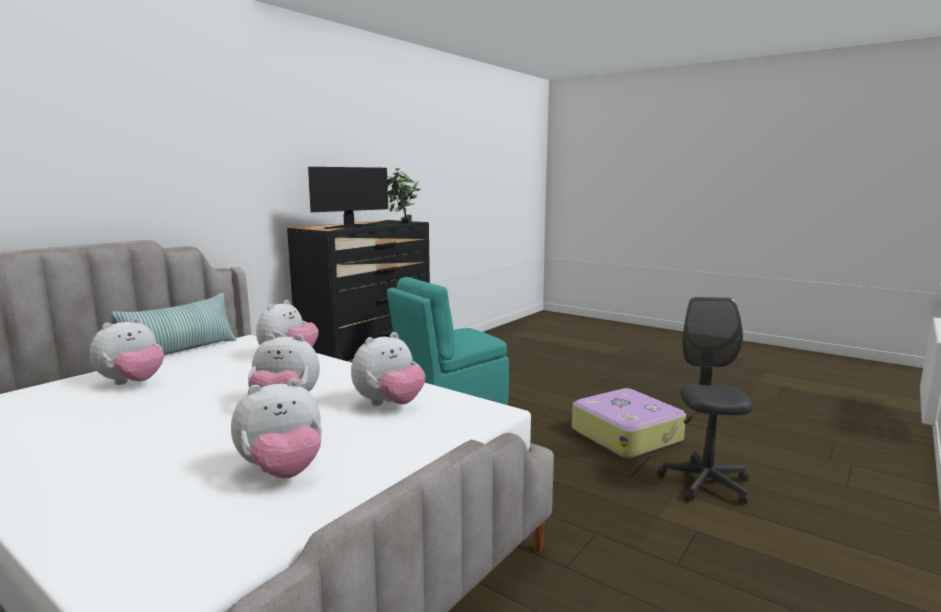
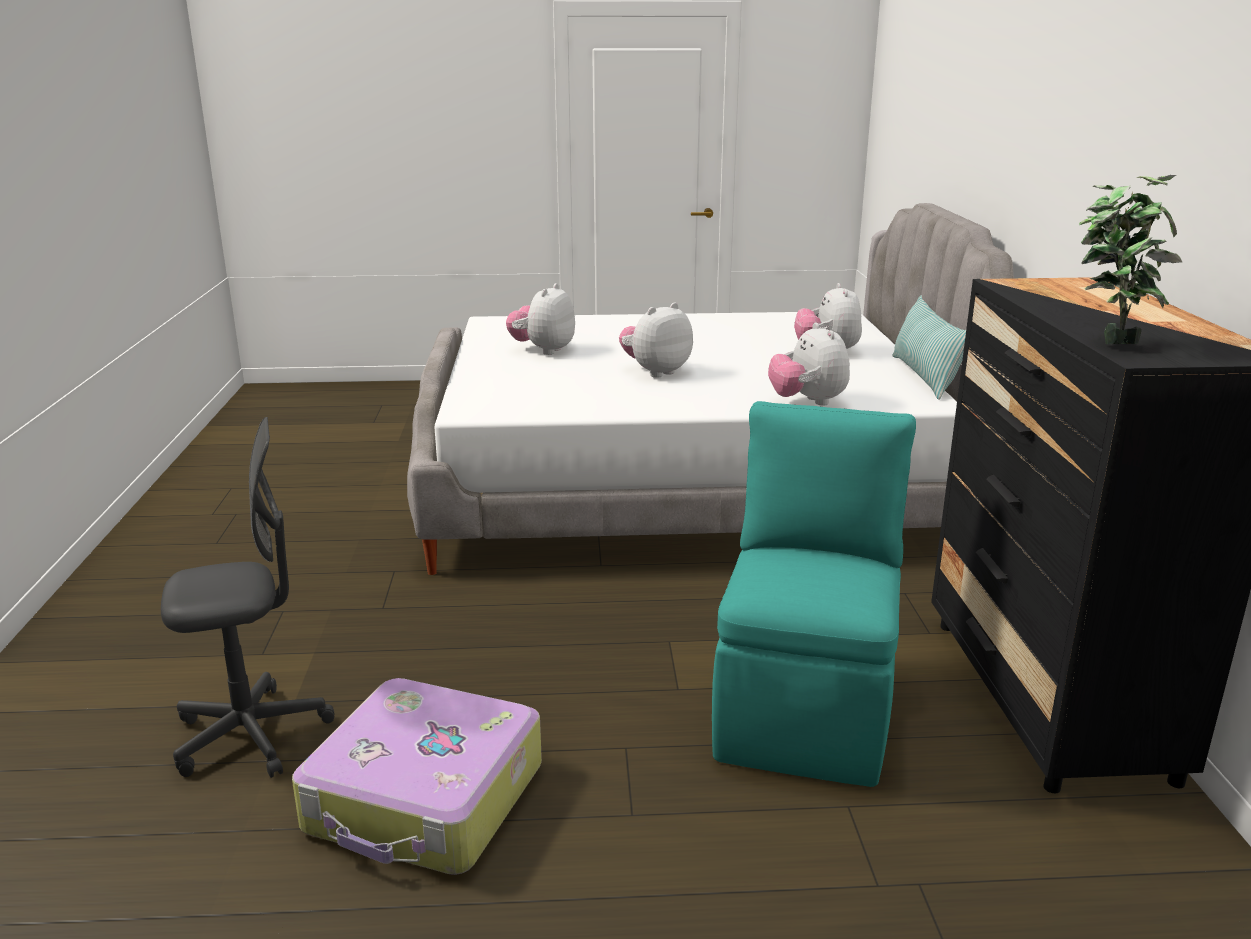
camera: 140 degrees right, 10 degrees up
monitor [308,167,388,229] -> none
plush toy [351,332,426,406] -> none
grey office chair [657,297,753,504] -> grey office chair turned 75 degrees counterclockwise [161,417,335,778]

